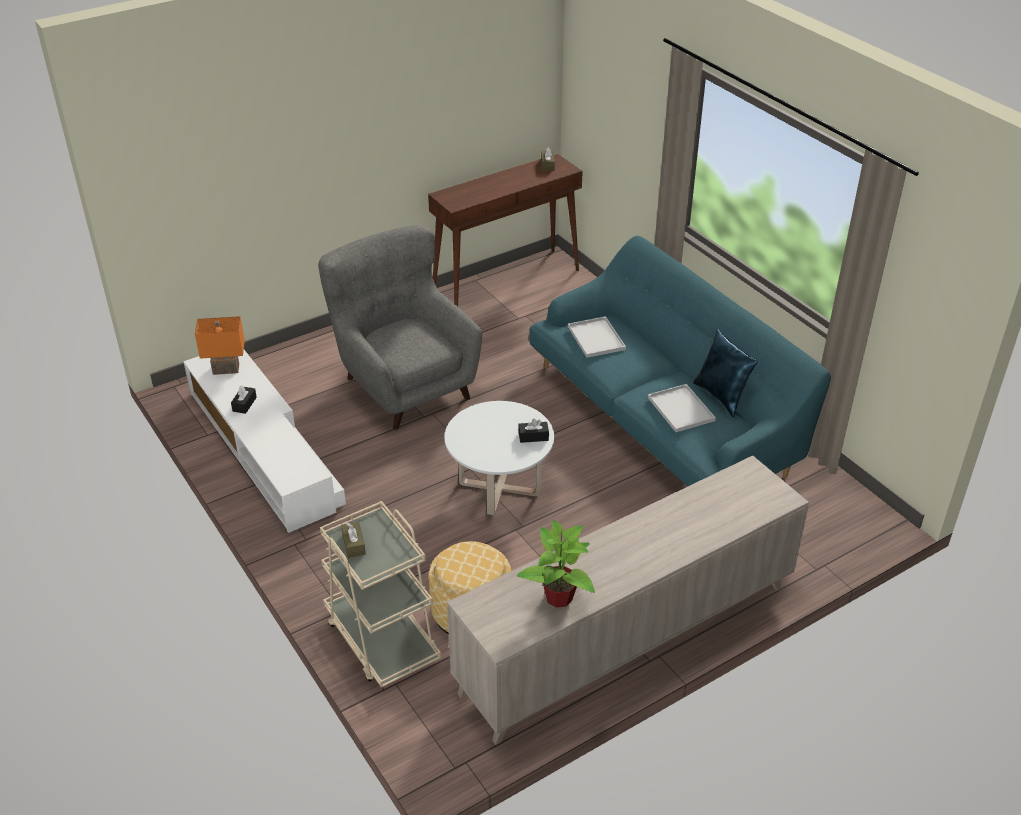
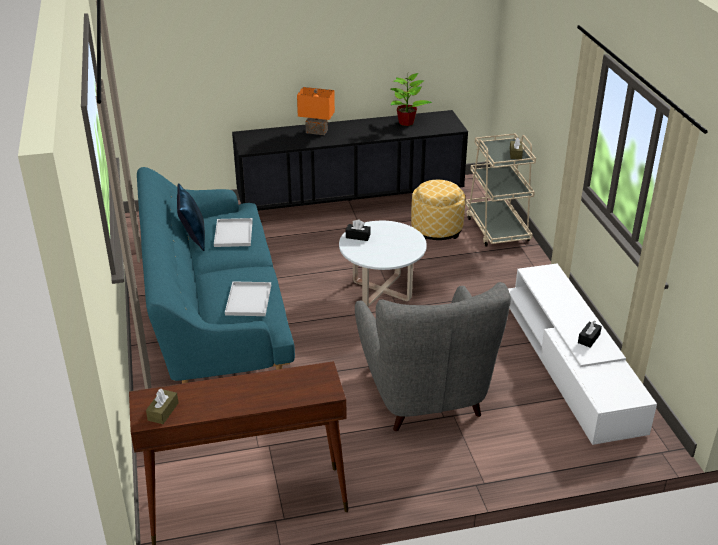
camera: 160 degrees left, 5 degrees down
orange table lamp [195,316,245,375] -> orange table lamp moved to [297,87,335,135]
beige cabinet [447,456,809,745] -> black cabinet [232,110,468,211]

